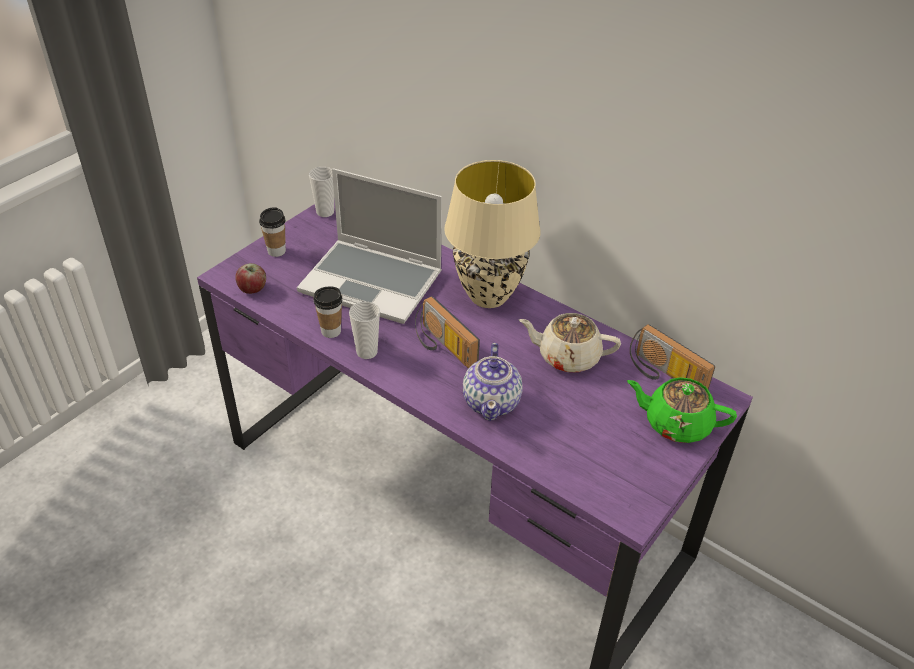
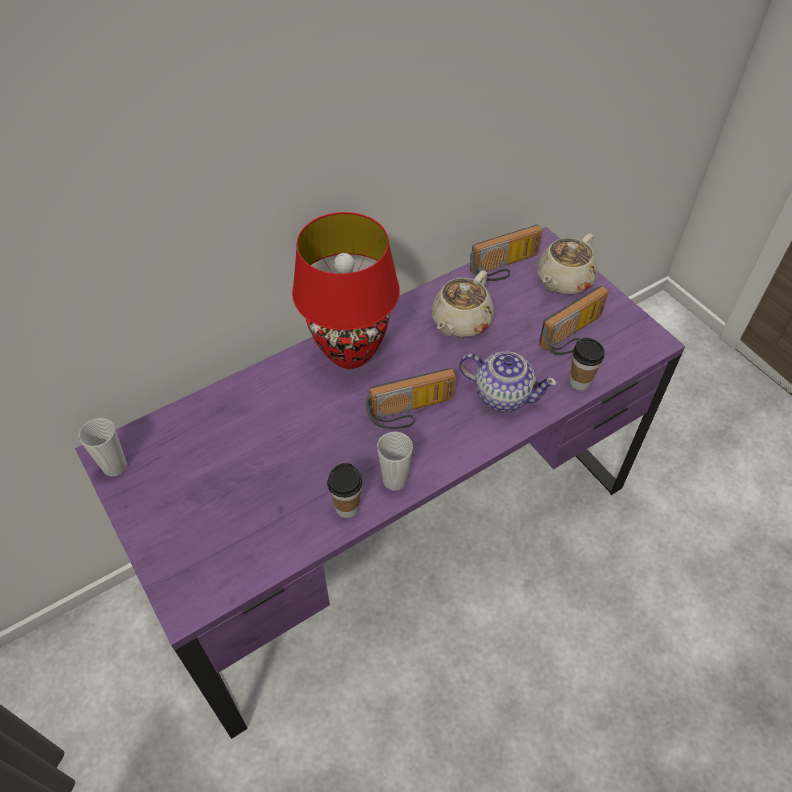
camera: 70 degrees left, 10 degrees up
apple [235,263,266,294] -> none
cup [259,208,286,257] -> cup moved to [570,338,605,391]
laptop [297,168,442,324] -> none
beige table lamp [444,160,541,308] -> red table lamp [292,212,400,369]
green teapot [627,377,737,443] -> beige teapot [537,233,598,294]
none -> radio [539,286,609,355]

